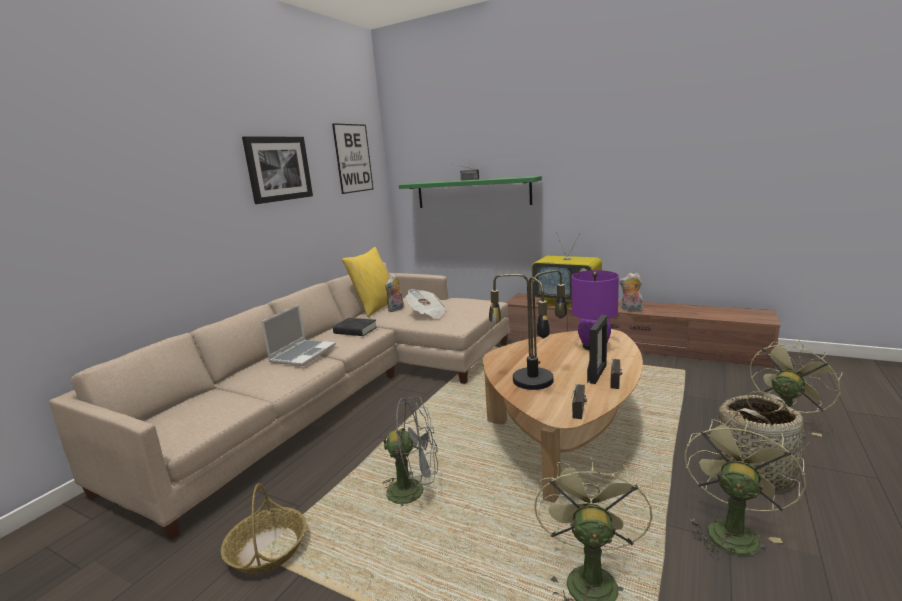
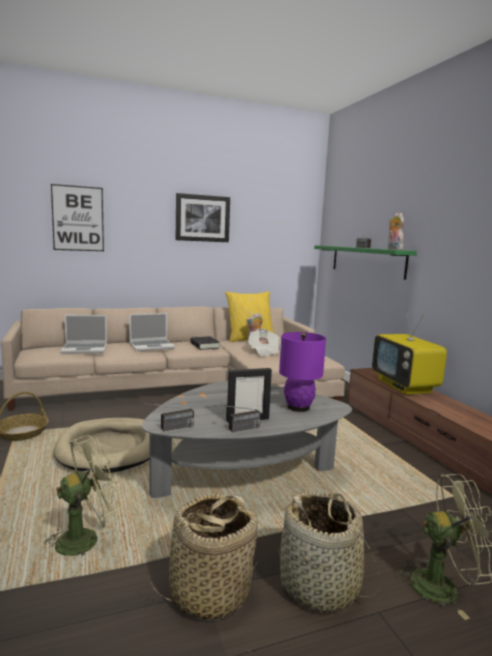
camera: 40 degrees right, 5 degrees down
picture [332,123,373,194] -> picture moved to [51,184,104,251]
grey fan [380,396,438,506] -> beige dog bed [54,418,150,473]
brown coffee table [483,329,643,503] -> grey coffee table [142,381,352,498]
table lamp [489,270,567,390] -> none
plush toy [619,273,643,312] -> plush toy moved to [388,213,404,250]
green fan [684,418,806,559] -> basket [149,494,258,621]
none -> laptop [60,315,107,354]

